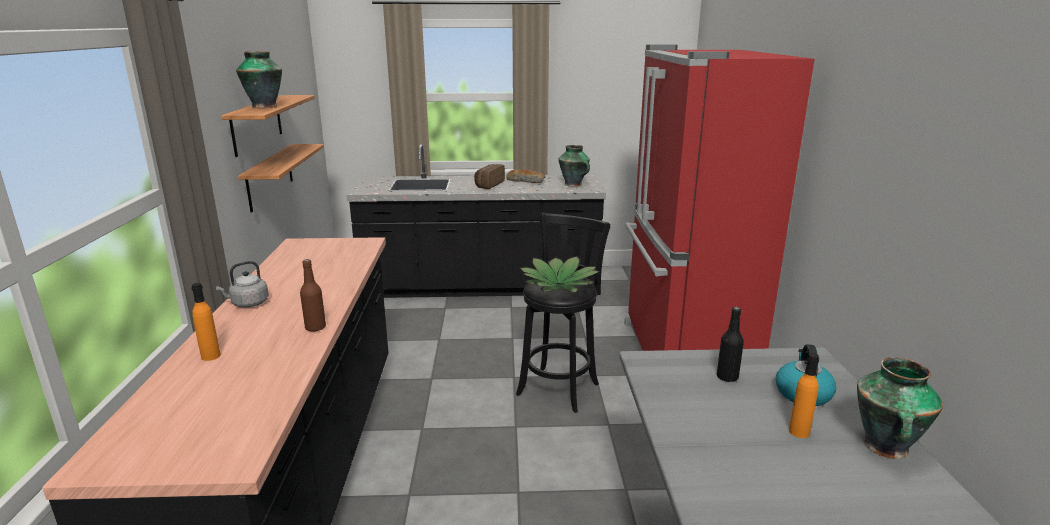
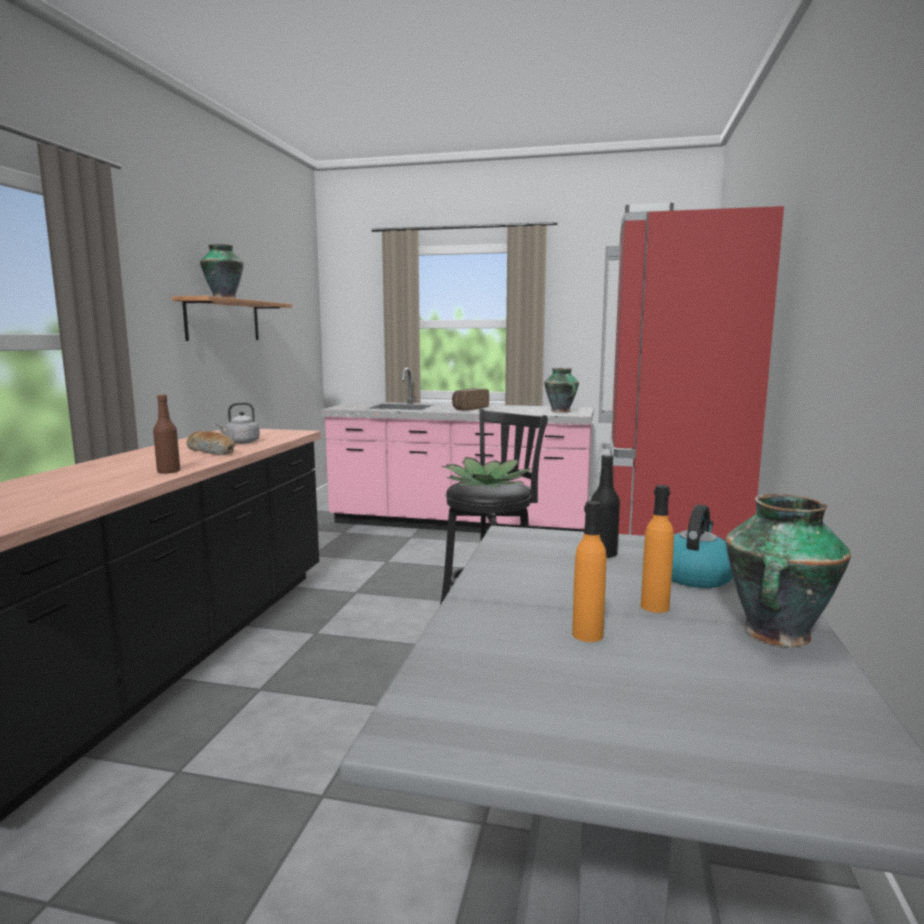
camera: 15 degrees right, 10 degrees down
orange bottle [191,283,221,361] -> orange bottle moved to [572,501,606,642]
grey kettle [216,261,269,307] -> grey kettle moved to [215,402,260,444]
shelf [238,144,324,212] -> none
black counter [346,145,606,298] -> pink counter [321,368,594,533]
bread [506,169,545,183] -> bread moved to [186,431,236,455]

